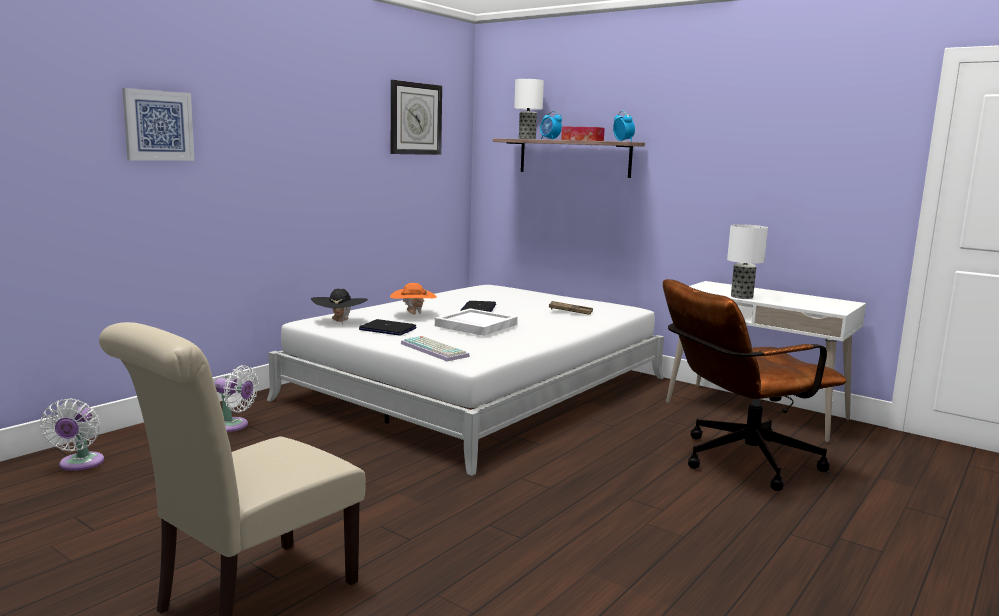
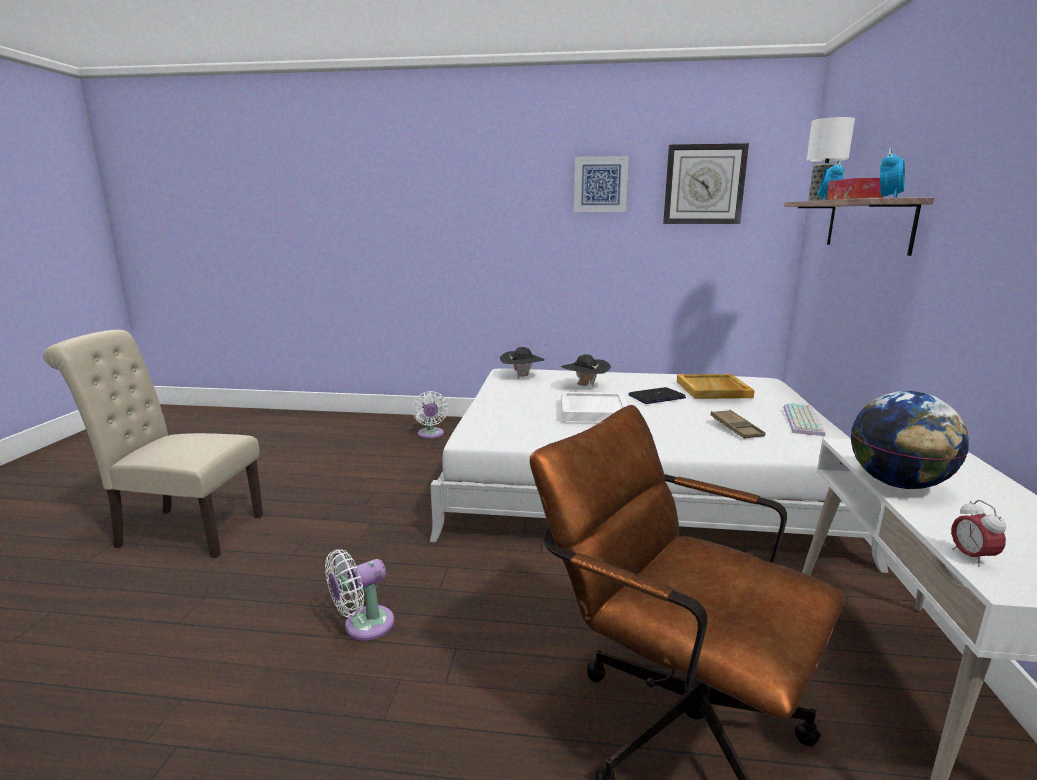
camera: 60 degrees right, 5 degrees up
white fan [40,399,104,471] -> white fan moved to [325,549,394,641]
picture [122,88,194,161] -> picture moved to [574,156,629,212]
laptop [359,319,416,336] -> none
orange hat [390,283,437,314] -> black hat [561,354,611,387]
keyboard [401,336,470,361] -> keyboard moved to [783,403,825,436]
table lamp [727,224,768,299] -> globe [851,391,969,489]
none -> beige tray [677,374,755,399]
none -> alarm clock [951,500,1006,567]

